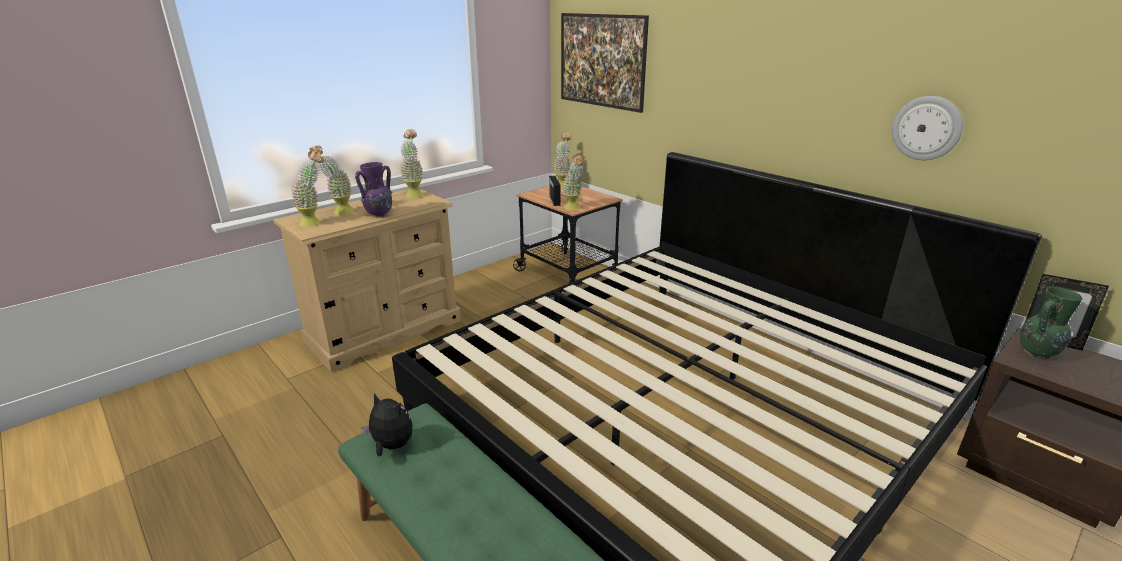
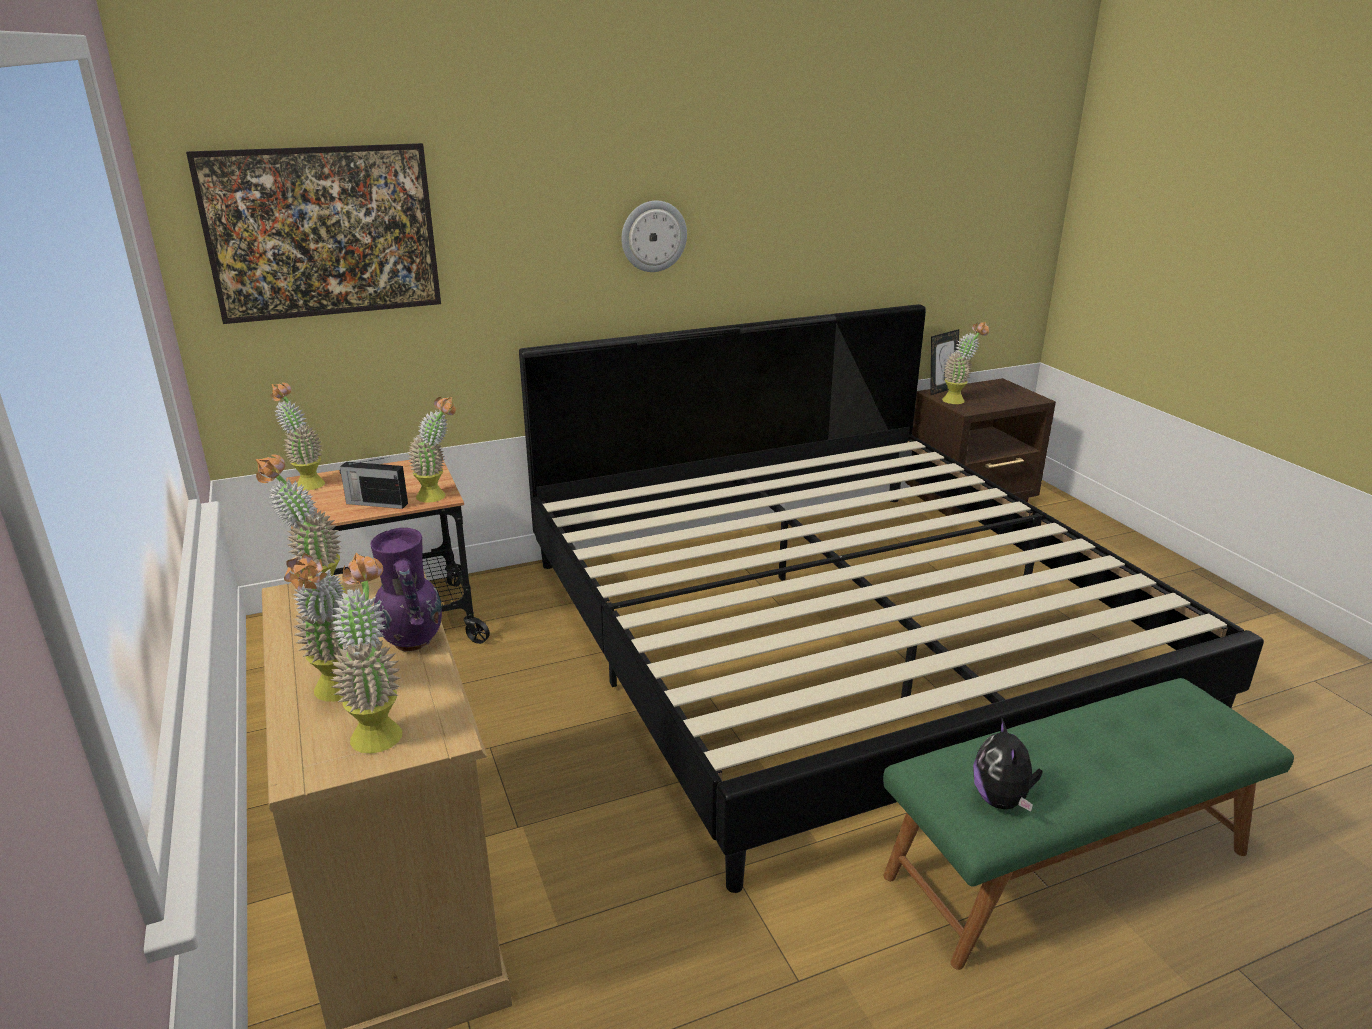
camera: 70 degrees left, 0 degrees up
plush toy [361,393,412,457] -> plush toy turned 45 degrees counterclockwise [973,717,1043,812]
wall clock [892,96,963,160] -> wall clock moved to [621,201,687,272]
green vase [1020,286,1083,359] -> potted plant [942,322,989,404]

